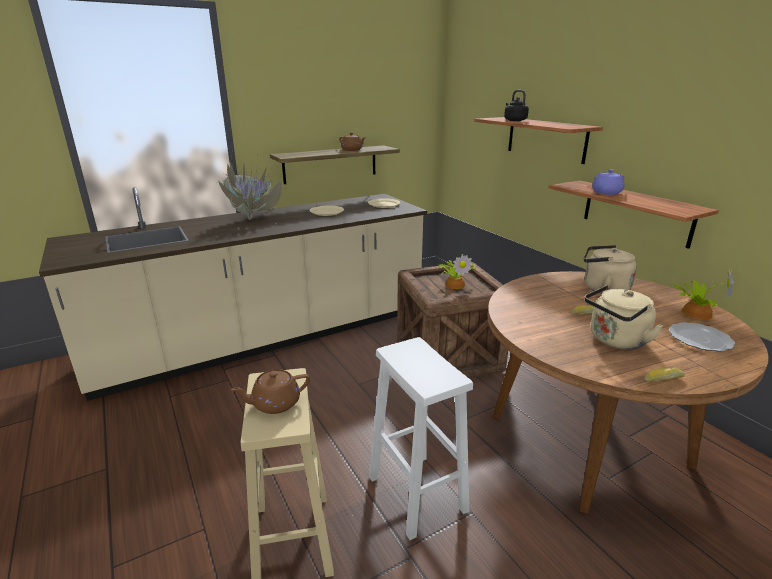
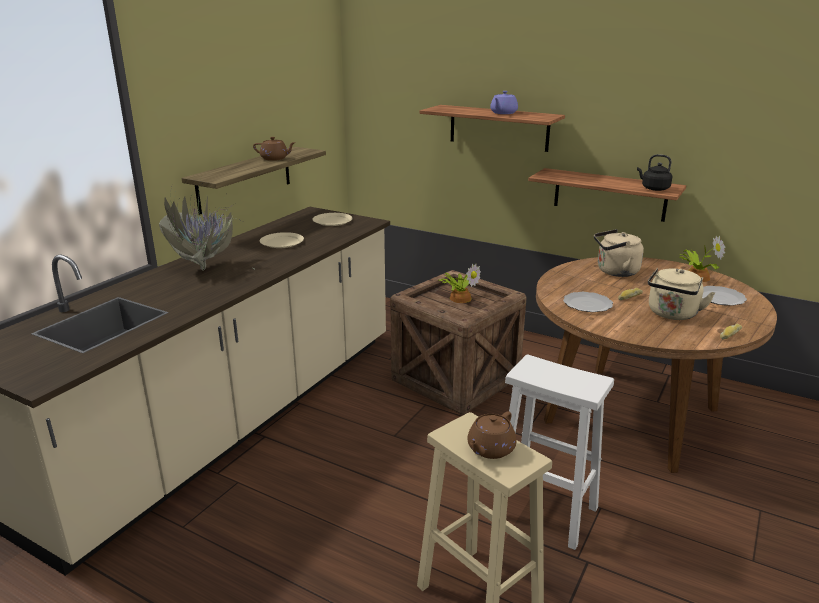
camera: 30 degrees left, 0 degrees up
black kettle [504,90,529,121] -> black kettle moved to [637,154,672,191]
purple teapot [592,169,624,195] -> purple teapot moved to [490,91,518,114]
none -> plate [563,292,613,312]

